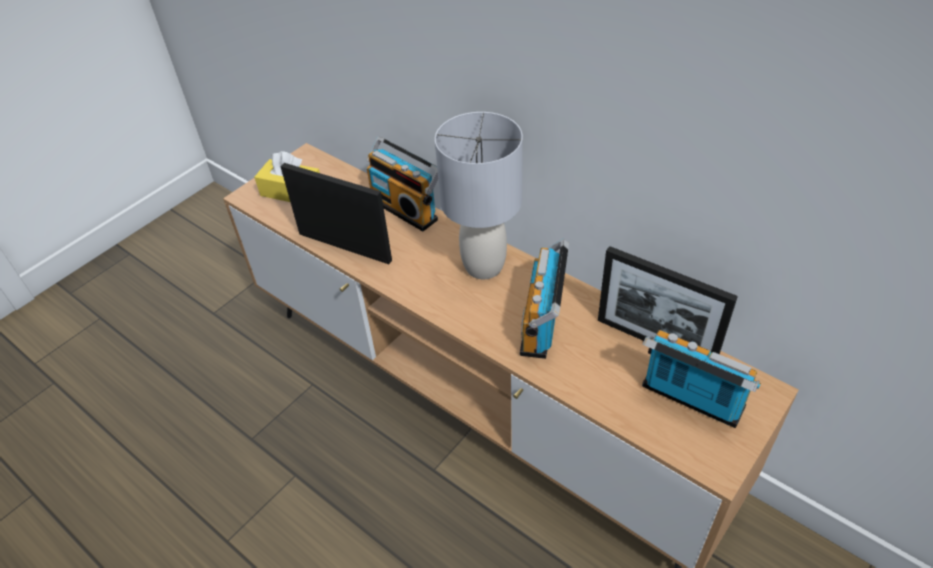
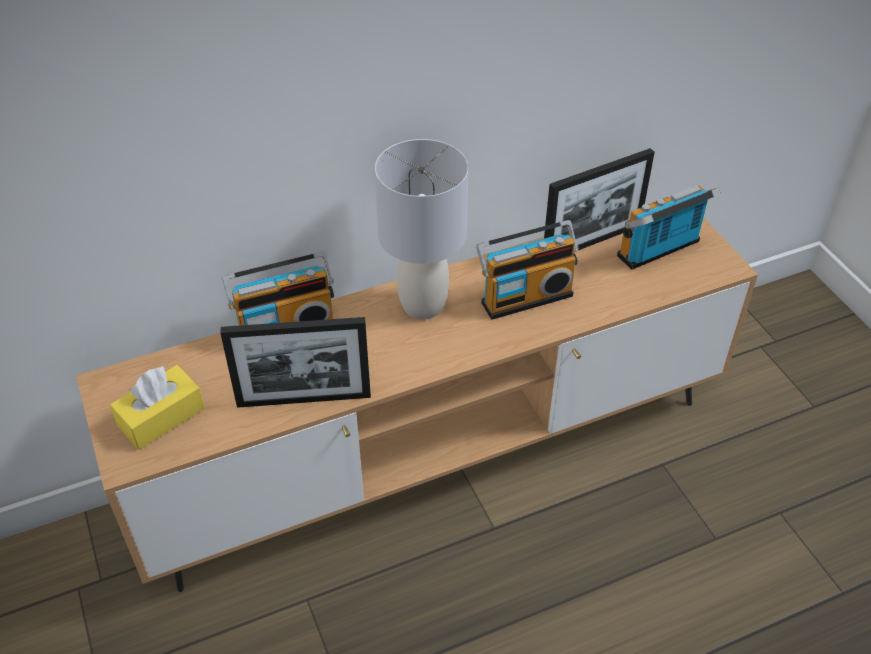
camera: 65 degrees left, 0 degrees up
picture frame [280,163,392,264] -> picture frame turned 150 degrees counterclockwise [220,317,371,408]
radio [520,238,569,359] -> radio turned 60 degrees counterclockwise [476,220,579,320]

